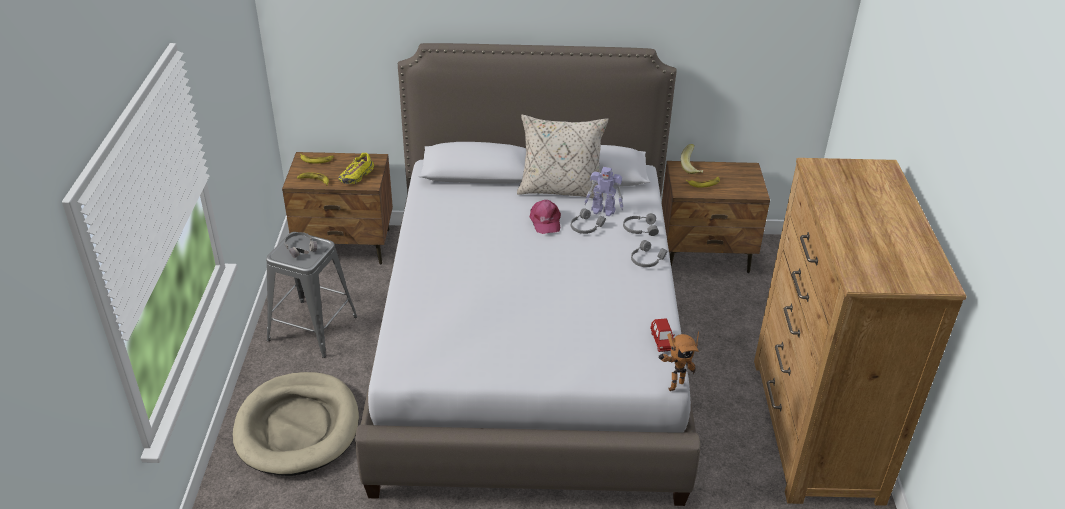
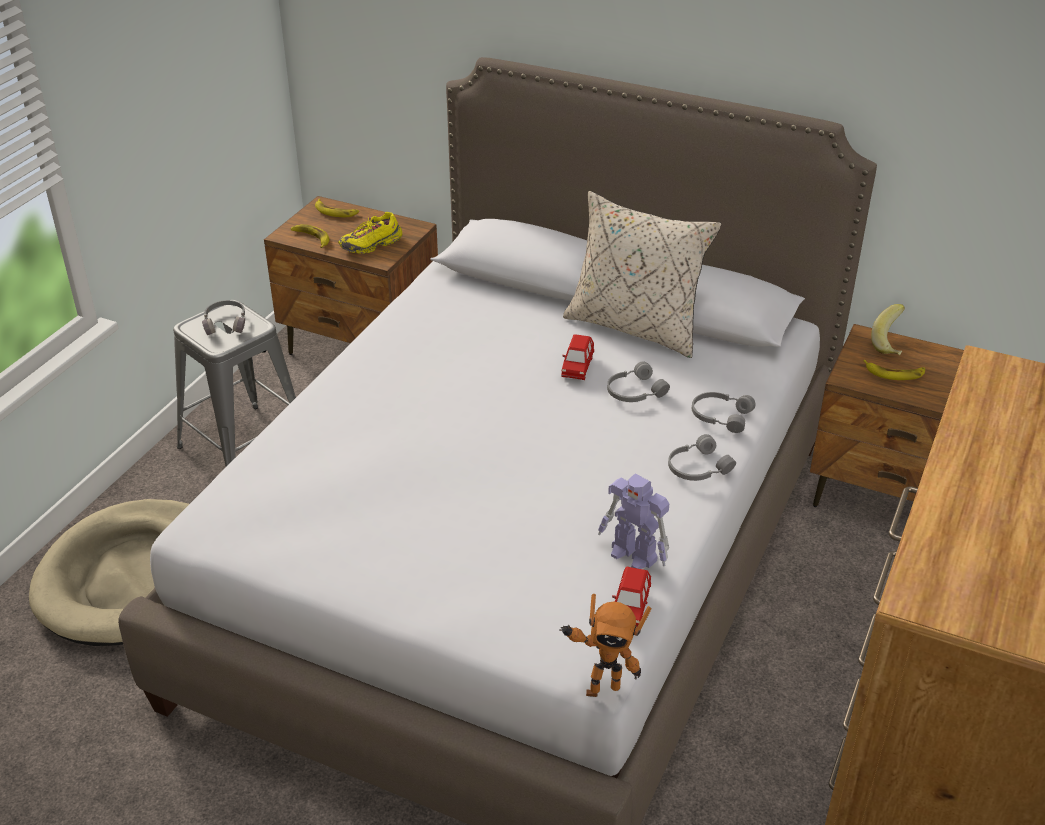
camera: 25 degrees right, 0 degrees up
pink cap [529,200,561,234] -> red toy car [561,334,594,380]
toy robot [584,167,623,216] -> toy robot moved to [598,474,670,569]

